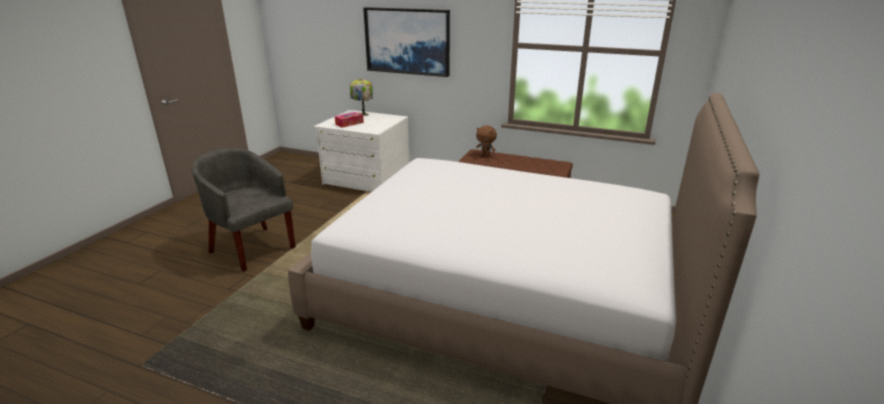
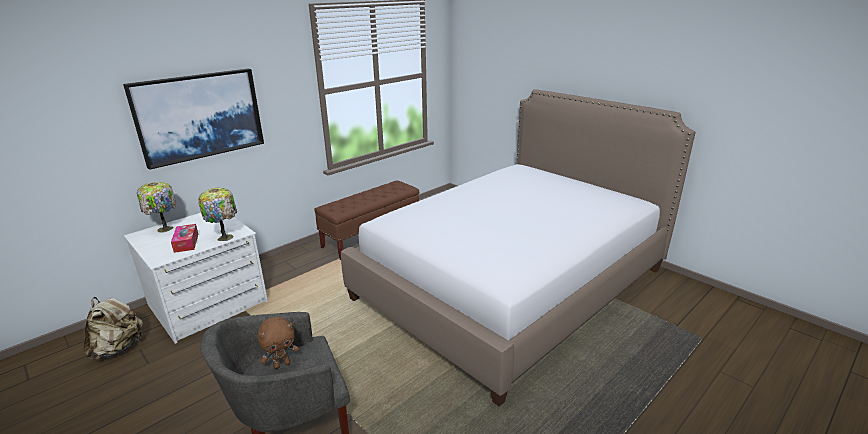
camera: 65 degrees left, 0 degrees up
brown plush toy [476,125,497,156] -> brown plush toy moved to [257,317,299,369]
none -> beige backpack [83,297,143,360]
none -> table lamp [198,188,237,241]

